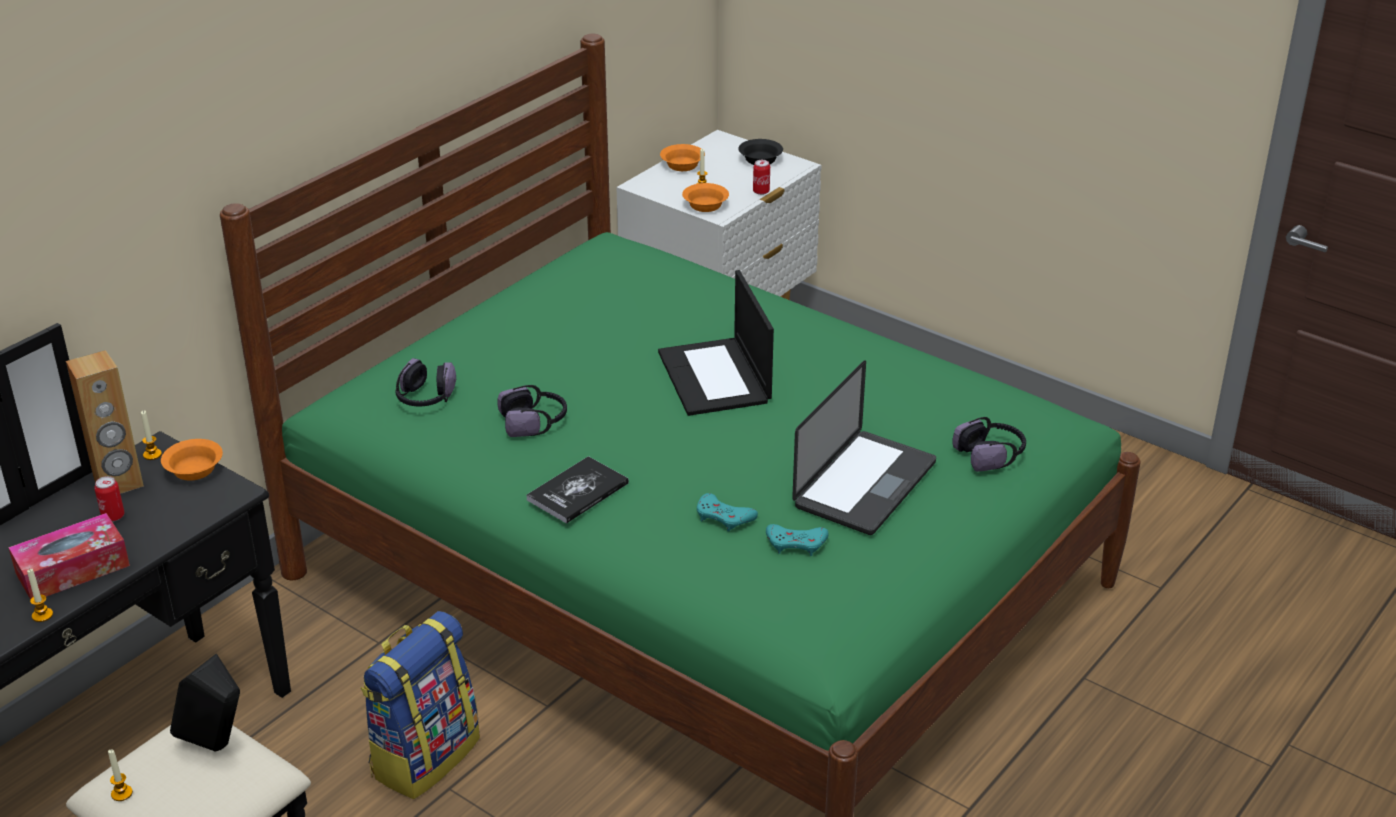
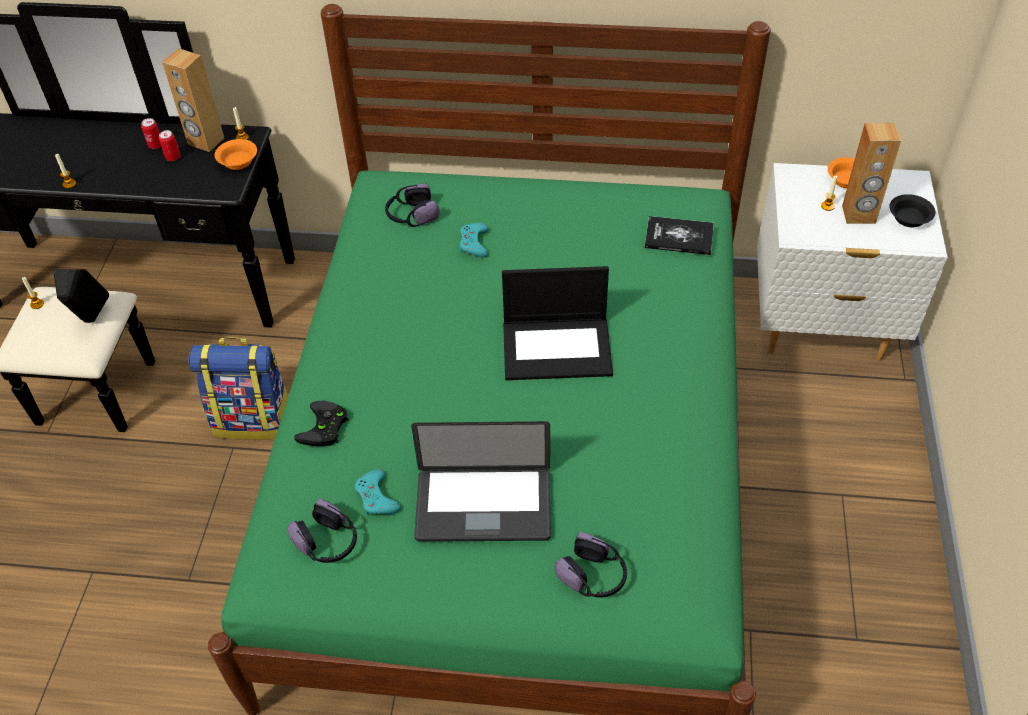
camera: 60 degrees right, 15 degrees up
tissue box [8,513,130,600] -> none
headphones [497,385,567,437] -> headphones moved to [288,498,357,563]
book [526,456,629,524] -> book moved to [645,216,714,255]
laptop [658,270,774,416] -> laptop turned 135 degrees counterclockwise [502,266,613,380]
orange bowl [682,183,729,212] -> none
turquoise game controller [697,493,758,532] -> turquoise game controller moved to [460,223,489,258]
can [753,160,770,195] -> can moved to [141,118,161,149]
none -> black game controller [294,401,349,446]
none -> brown speaker [842,123,901,224]

